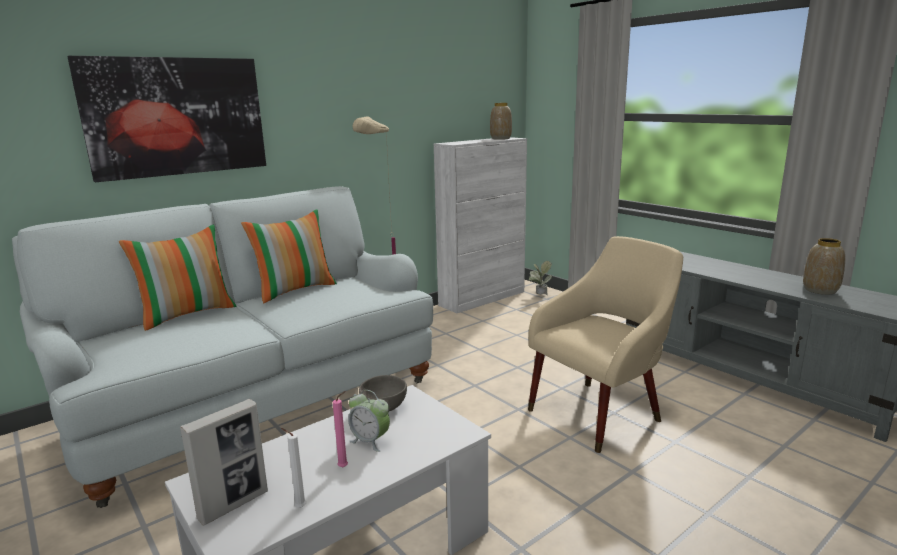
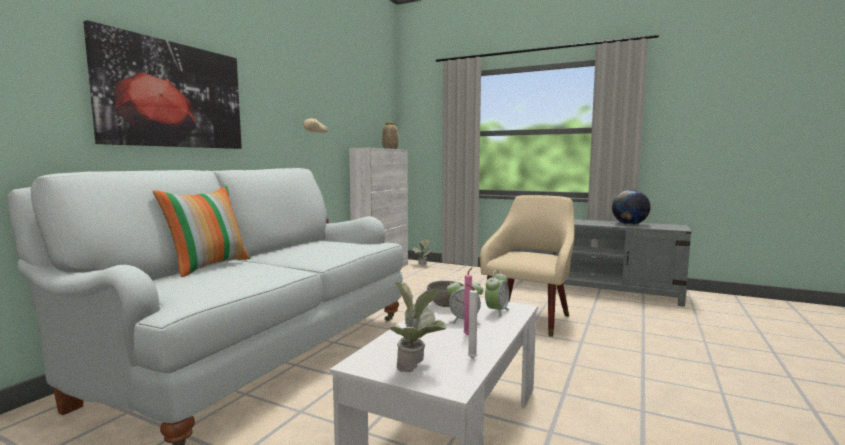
camera: 25 degrees left, 10 degrees down
picture frame [180,399,268,525] -> potted plant [389,282,446,372]
pillow [241,210,337,303] -> none
vase [803,238,845,295] -> globe [612,190,651,225]
none -> alarm clock [485,270,509,317]

